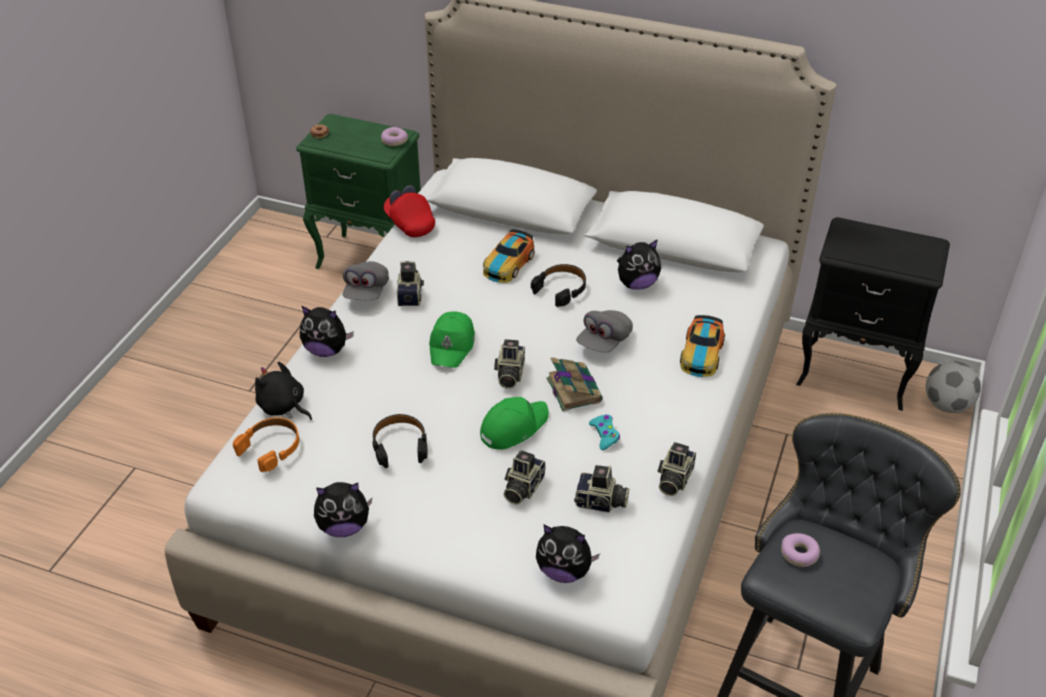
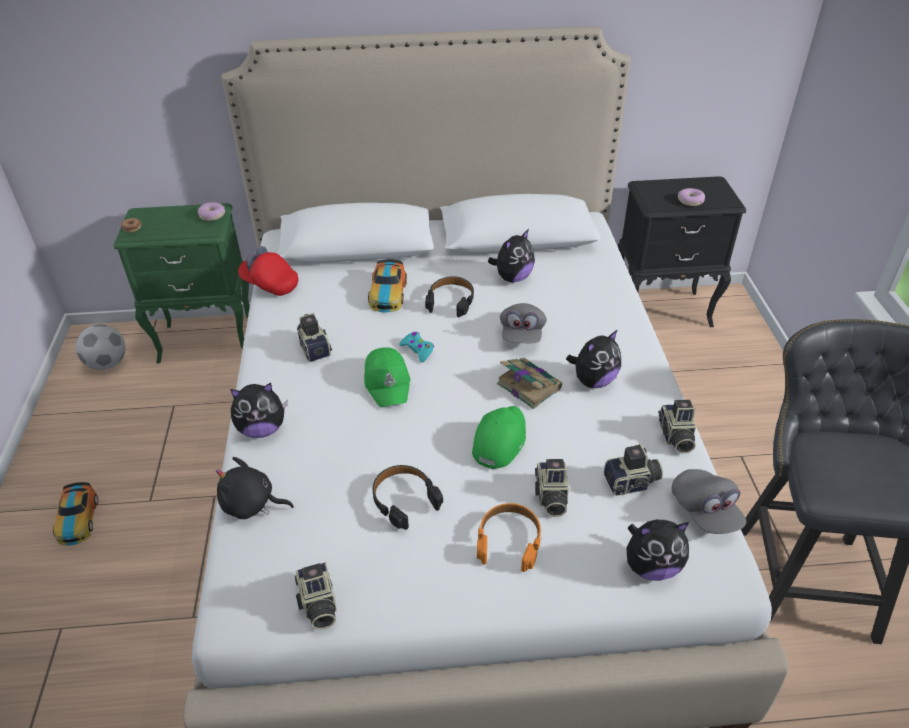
camera: 25 degrees left, 0 degrees up
orange headphones [233,417,299,472] -> orange headphones moved to [477,503,542,572]
plush toy [314,482,372,537] -> plush toy moved to [566,330,621,388]
grey cap [342,261,389,300] -> grey cap moved to [672,469,746,534]
camera [494,339,525,389] -> camera moved to [295,562,337,630]
turquoise game controller [589,415,620,450] -> turquoise game controller moved to [399,332,434,362]
toy car [680,315,725,377] -> toy car moved to [53,482,98,546]
donut [781,533,820,567] -> donut moved to [678,188,705,206]
football [926,361,981,413] -> football moved to [76,324,125,370]

